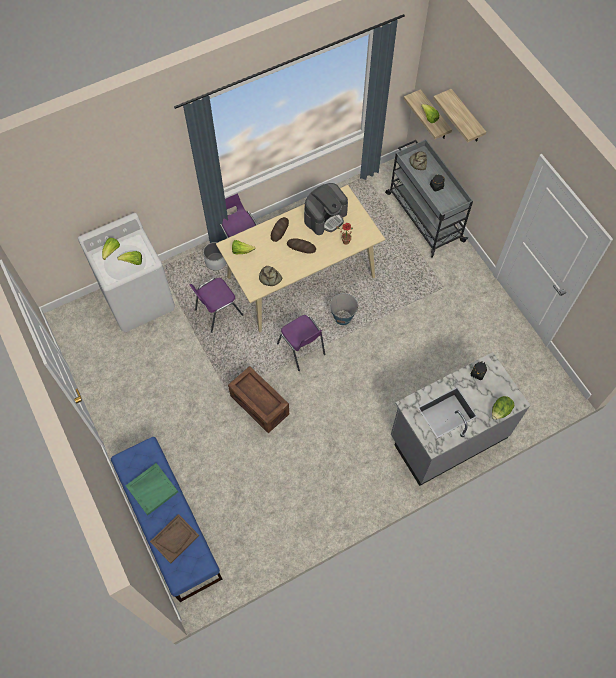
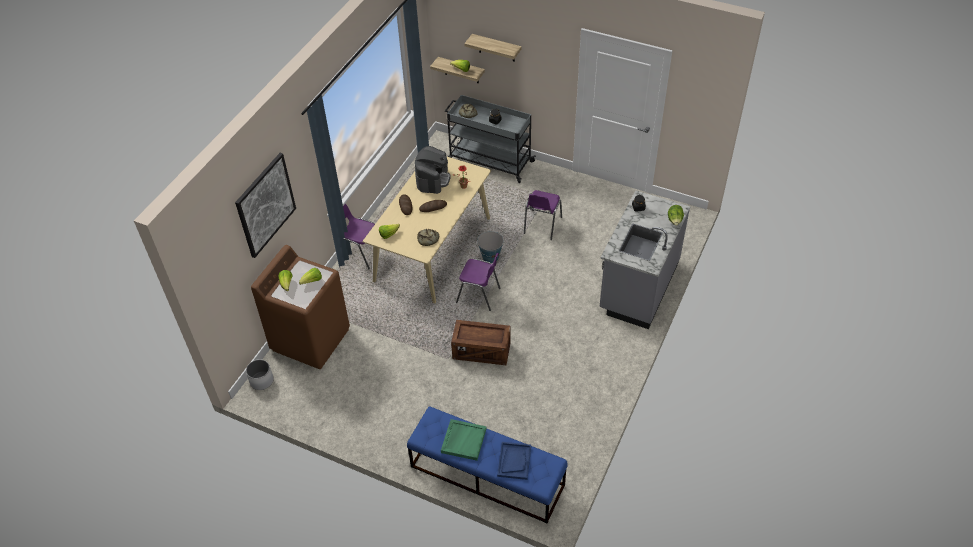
camera: 35 degrees left, 15 degrees down
white washing machine [78,213,175,332] -> brown washing machine [251,245,350,369]
brown tray [150,514,199,563] -> blue tray [497,442,531,480]
purple chair [189,278,243,333] -> purple chair moved to [524,190,562,240]
white planter [203,242,226,271] -> white planter moved to [246,359,274,390]
none -> picture [235,153,296,258]

